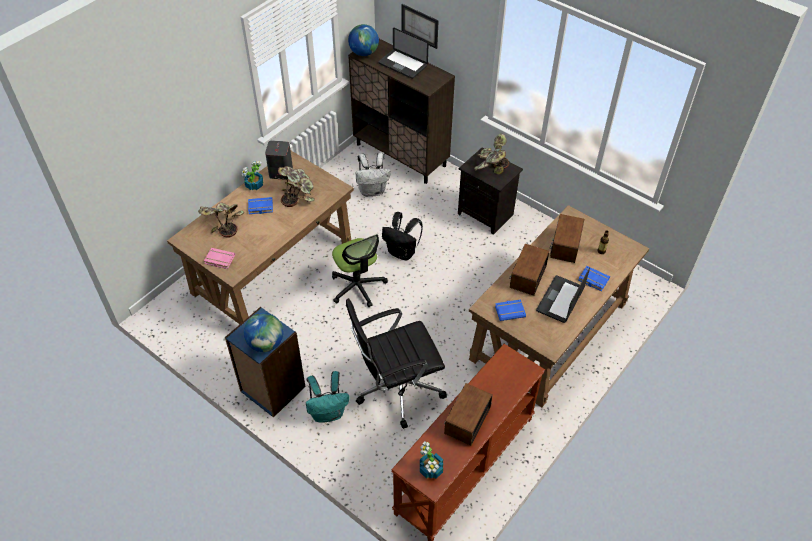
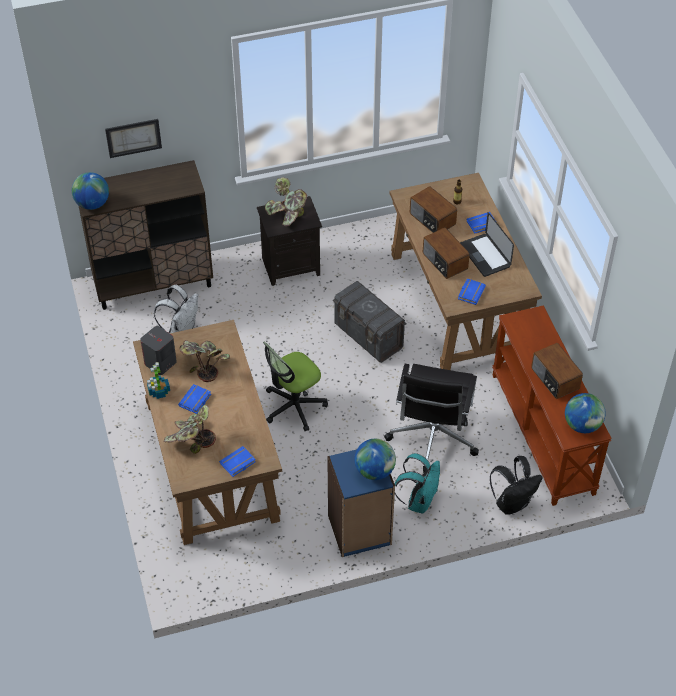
camera: 55 degrees left, 0 degrees up
pink book [204,248,235,269] -> blue book [219,446,256,477]
office chair [332,234,388,307] -> office chair turned 135 degrees clockwise [263,342,328,432]
laptop [378,28,429,79] -> none
black backpack [382,212,423,261] -> black backpack moved to [490,456,543,515]
potted plant [420,442,443,479] -> globe [565,393,606,433]
none -> grey storage box [333,281,407,363]

